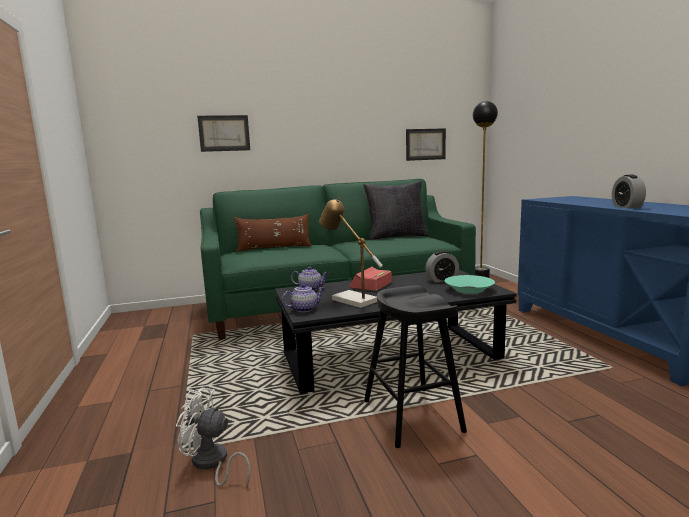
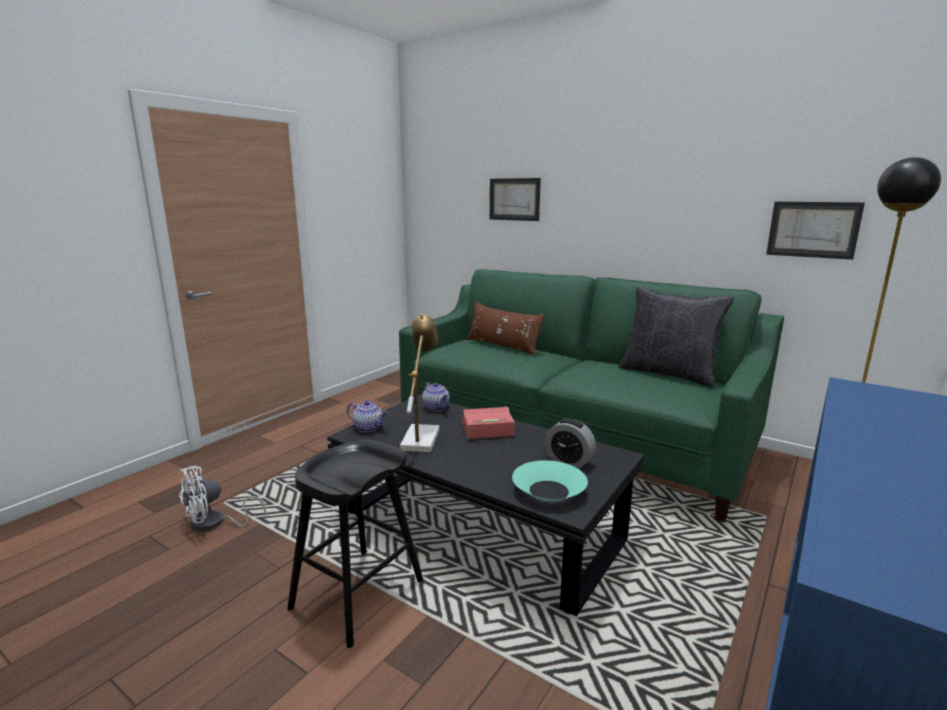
camera: 50 degrees right, 5 degrees up
white fan [176,388,251,487] -> white fan turned 105 degrees counterclockwise [179,466,266,532]
alarm clock [612,174,646,208] -> none

